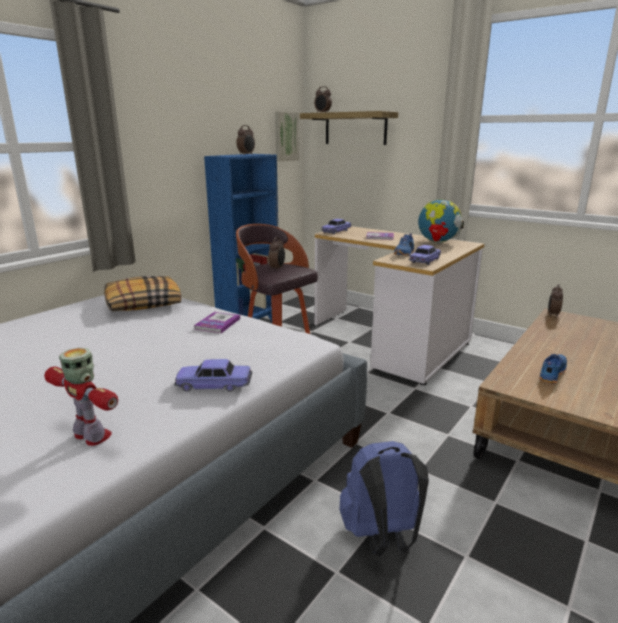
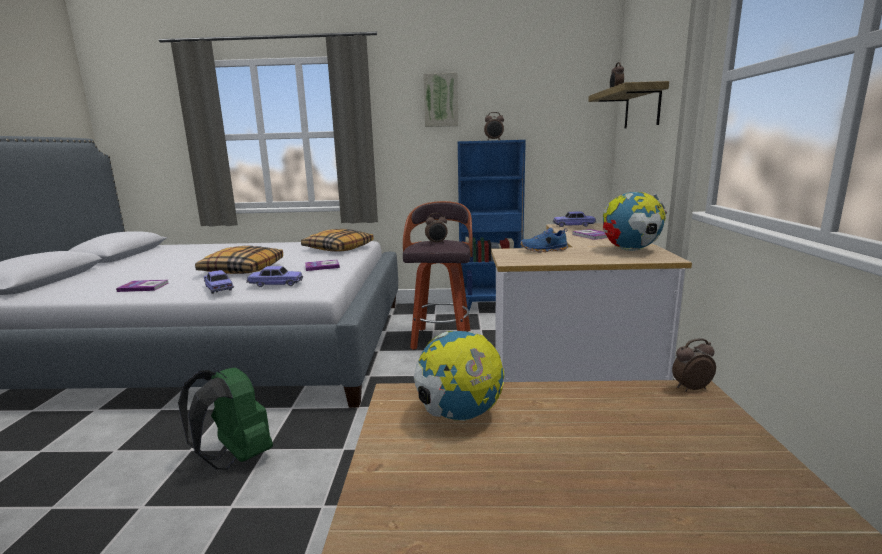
camera: 55 degrees right, 5 degrees down
toy robot [44,347,118,446] -> book [116,280,168,292]
picture [275,112,299,162] -> picture moved to [423,73,458,127]
blue backpack [339,441,429,556] -> green backpack [178,368,273,470]
toy car [409,245,441,265] -> toy car moved to [246,266,303,287]
blue shoe [539,354,567,384] -> globe [414,331,504,421]
none -> pillow [195,246,283,274]

